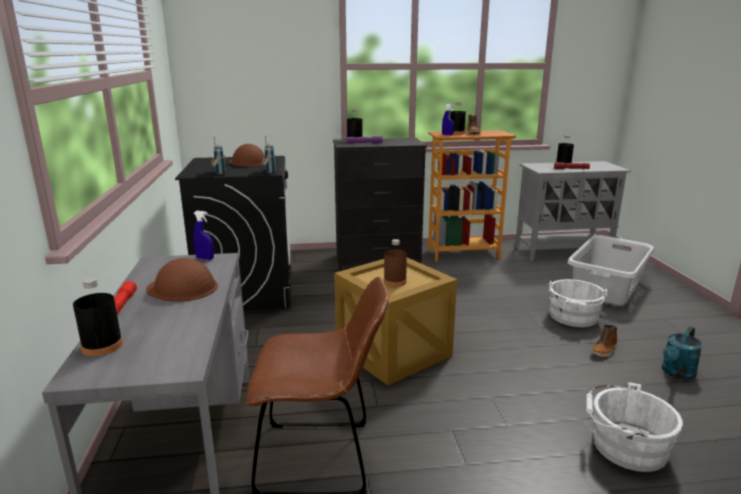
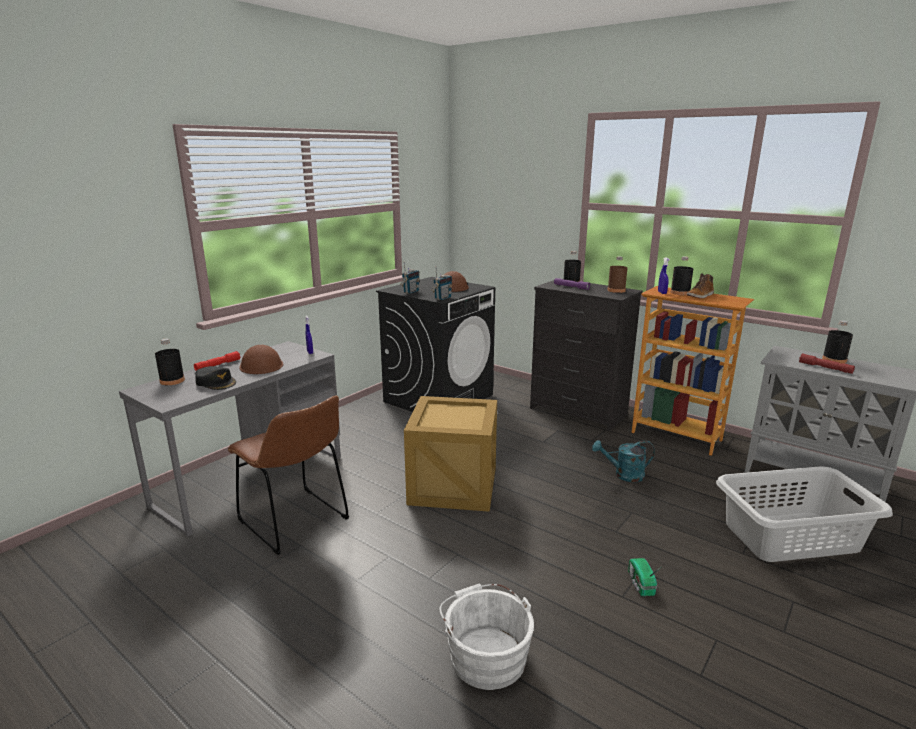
camera: 45 degrees right, 0 degrees up
brown bottle [384,239,407,287] -> brown bottle moved to [608,256,627,293]
white bucket [548,279,607,327] -> none
boot [591,324,618,357] -> radio [628,558,661,596]
turquoise watering can [662,326,703,380] -> turquoise watering can moved to [592,440,655,482]
none -> black cap [195,366,236,390]

